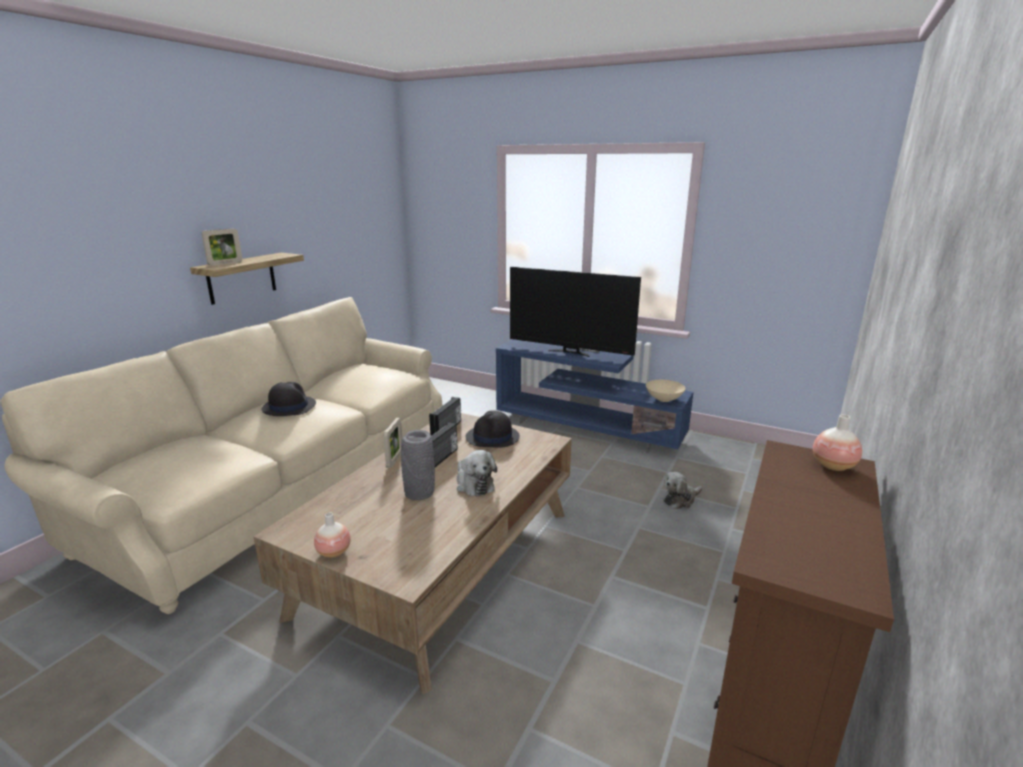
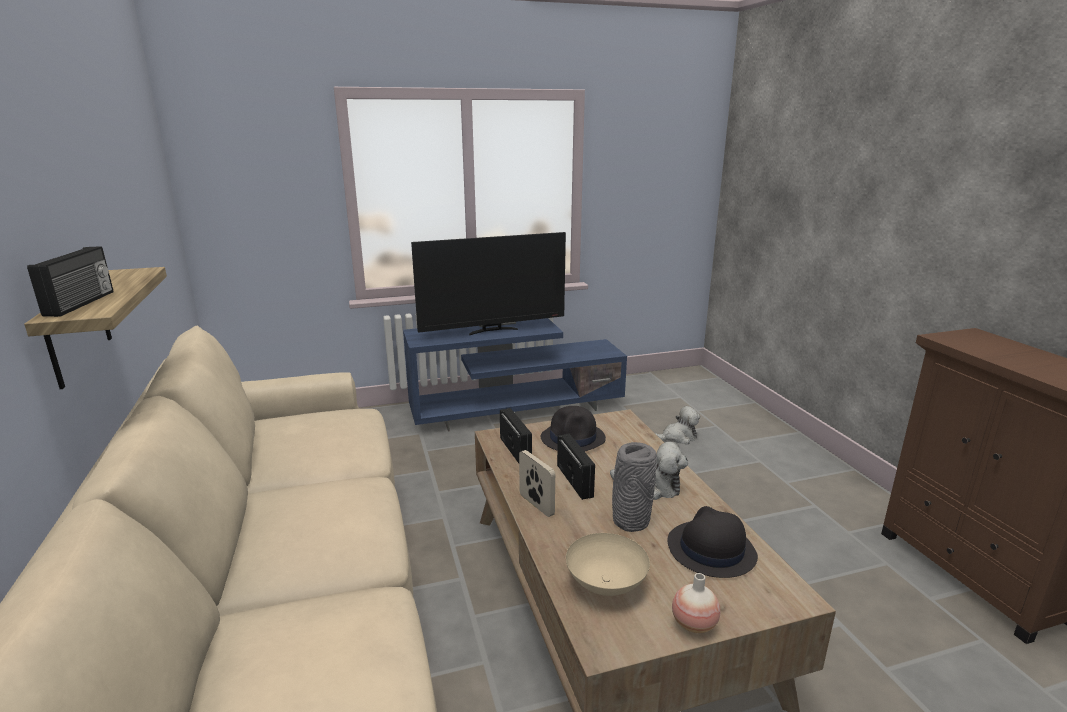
camera: 45 degrees left, 0 degrees up
picture frame [202,228,242,266] -> radio [27,246,114,317]
black hat [261,382,316,416] -> black hat moved to [668,506,758,578]
beige bowl [646,380,685,402] -> beige bowl moved to [566,533,650,596]
plush toy [663,472,703,509] -> plush toy turned 120 degrees counterclockwise [655,406,700,445]
vase [813,414,862,471] -> none

